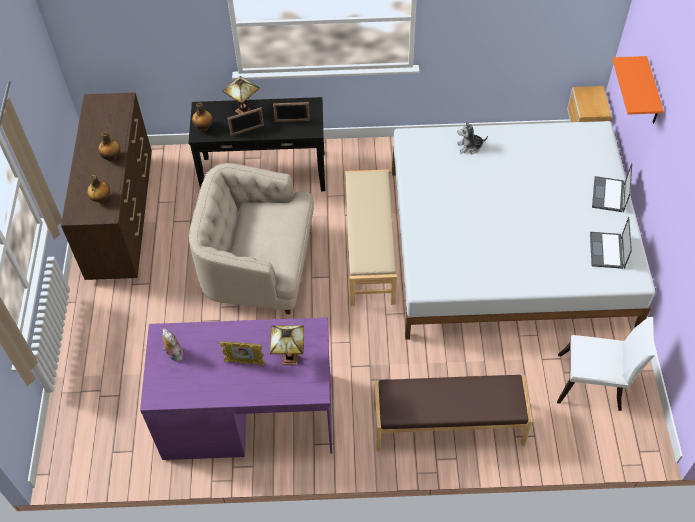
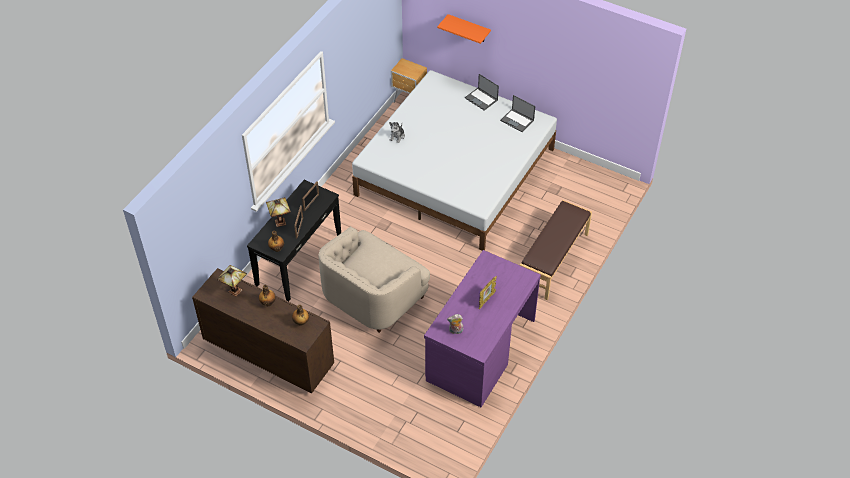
camera: 60 degrees left, 5 degrees down
table lamp [270,325,304,365] -> table lamp moved to [217,265,247,297]
beige bench [345,169,397,306] -> none
white chair [557,317,655,411] -> none

